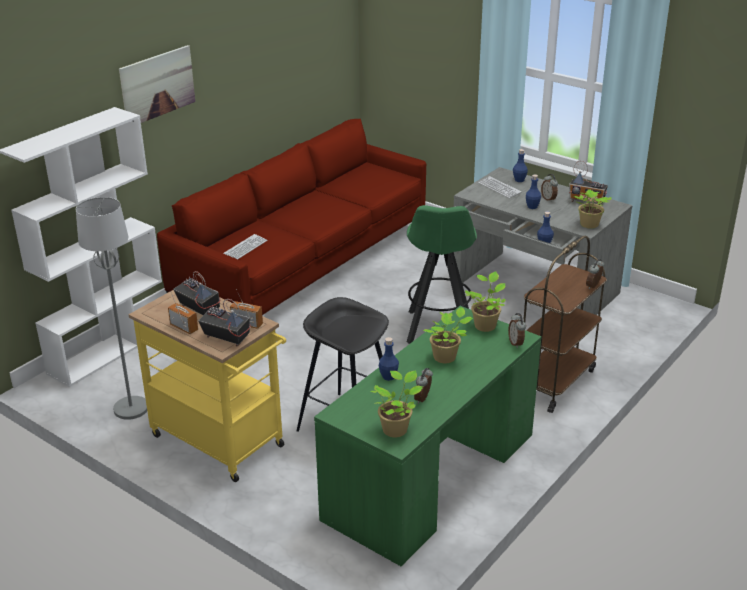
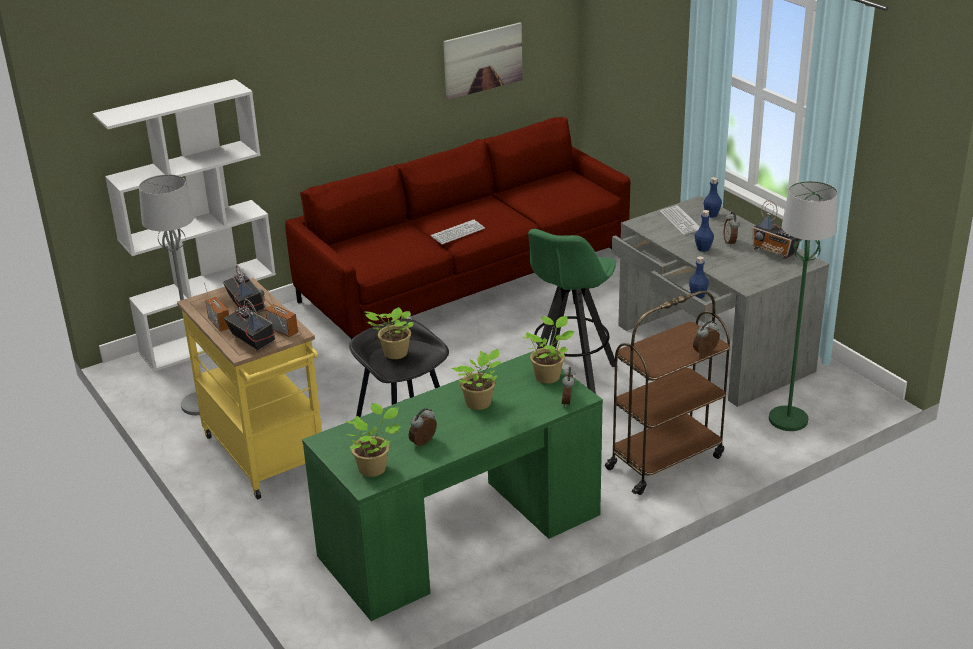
camera: 20 degrees right, 0 degrees up
picture [119,45,195,123] -> picture moved to [443,22,522,100]
keyboard [223,234,267,259] -> keyboard moved to [431,220,485,244]
blue bottle [379,337,399,381] -> none
potted plant [573,189,612,229] -> potted plant moved to [364,307,414,359]
none -> green floor lamp [769,181,838,431]

